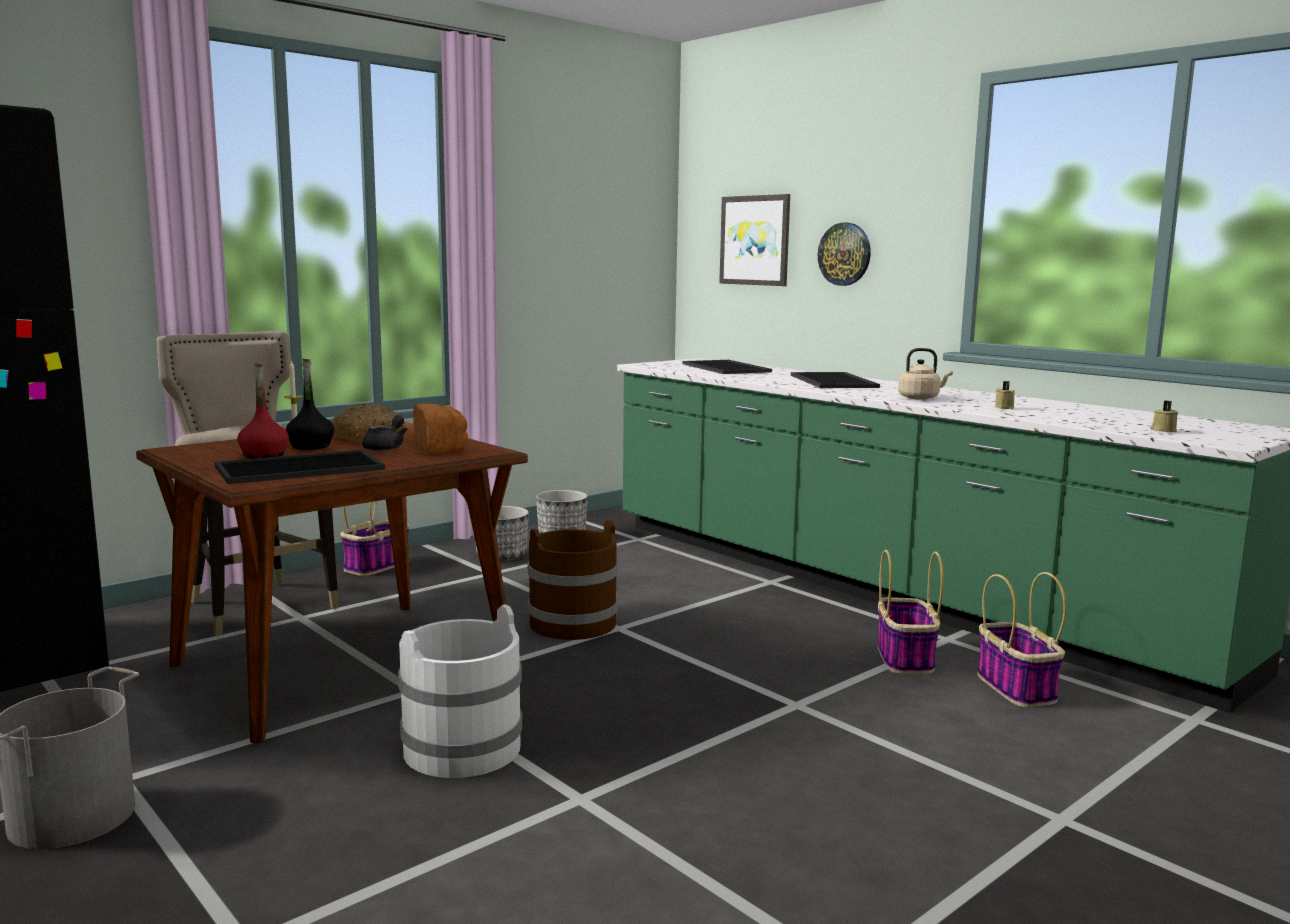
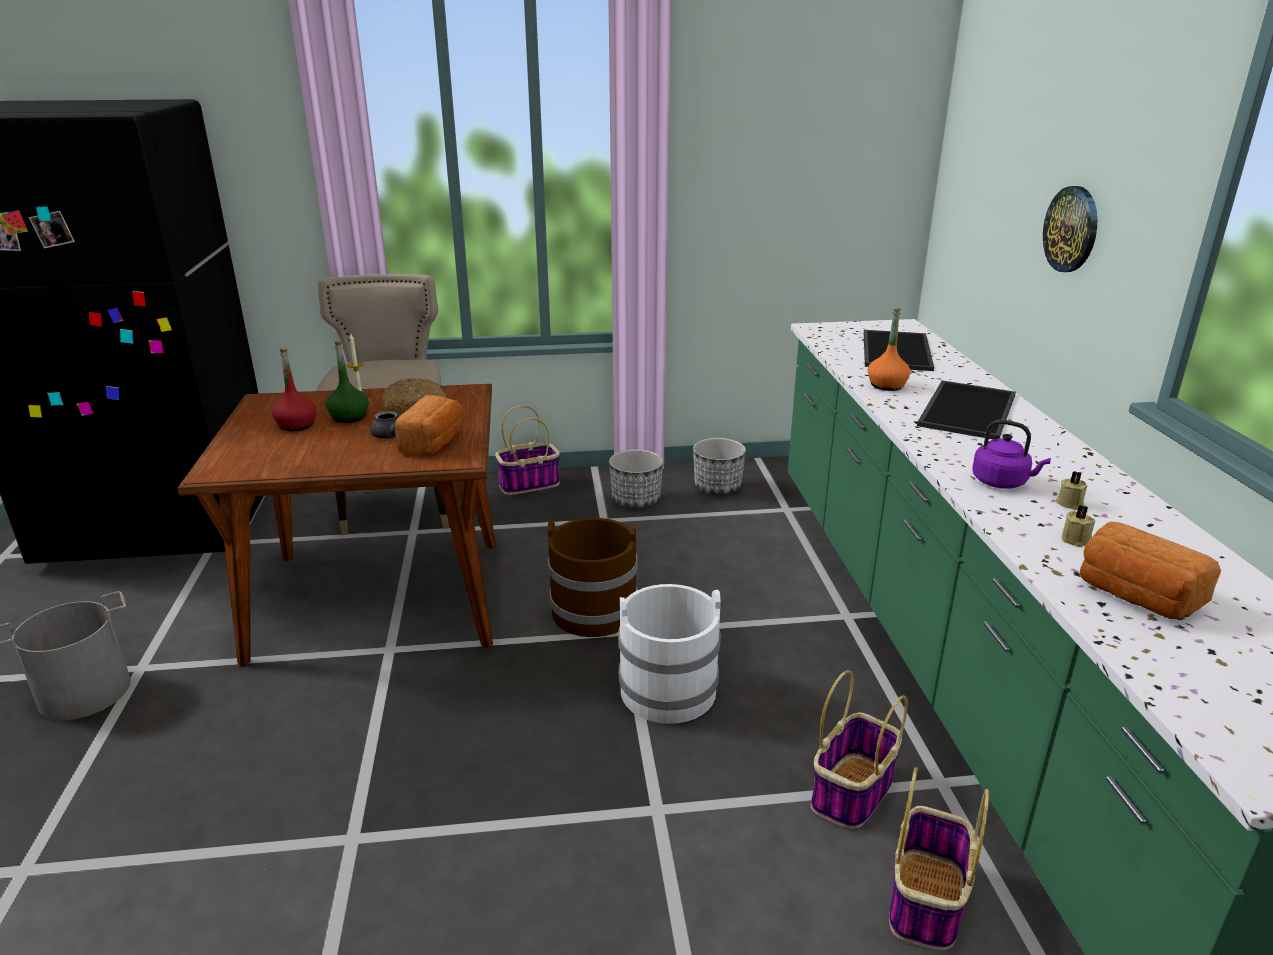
camera: 35 degrees right, 15 degrees up
tray [214,450,385,484] -> none
black bottle [286,359,334,450] -> green bottle [326,341,369,423]
white bucket [398,604,522,778] -> white bucket moved to [618,584,721,724]
picture [719,194,790,286] -> none
beige kettle [898,348,953,400] -> purple kettle [972,420,1051,489]
beige candle [1150,400,1178,432] -> beige candle moved to [1055,471,1088,510]
none -> orange bottle [868,308,911,391]
none -> bread [1080,522,1221,619]

